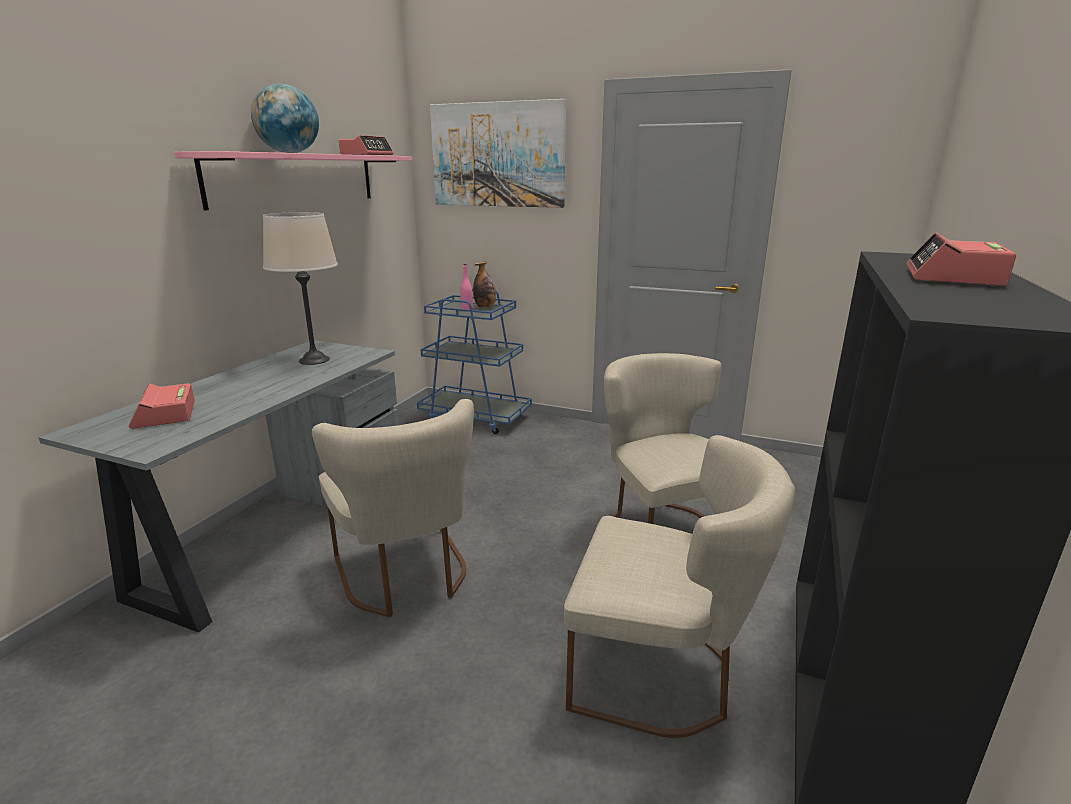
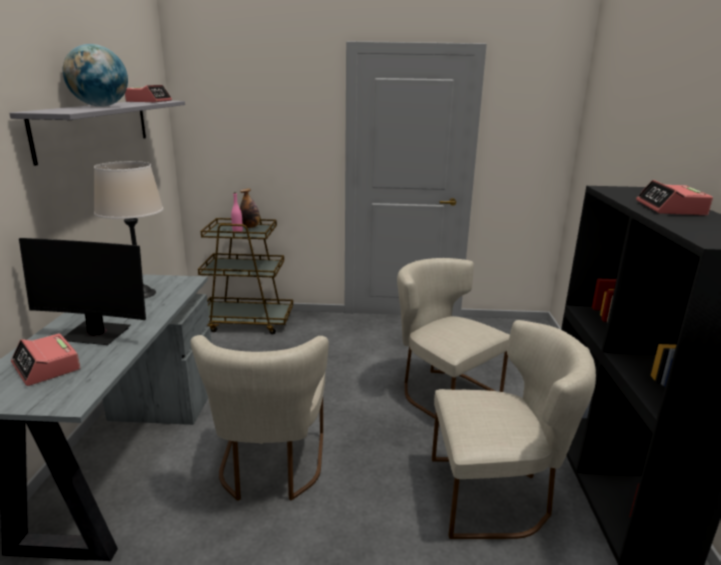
camera: 20 degrees left, 0 degrees up
pink shelf [174,151,412,210] -> grey shelf [9,101,185,166]
beige chair [312,399,474,617] -> beige chair turned 45 degrees clockwise [190,335,329,501]
blue cart [417,289,532,434] -> brown cart [198,217,293,334]
picture [430,99,566,208] -> none
none -> monitor [19,238,146,345]

